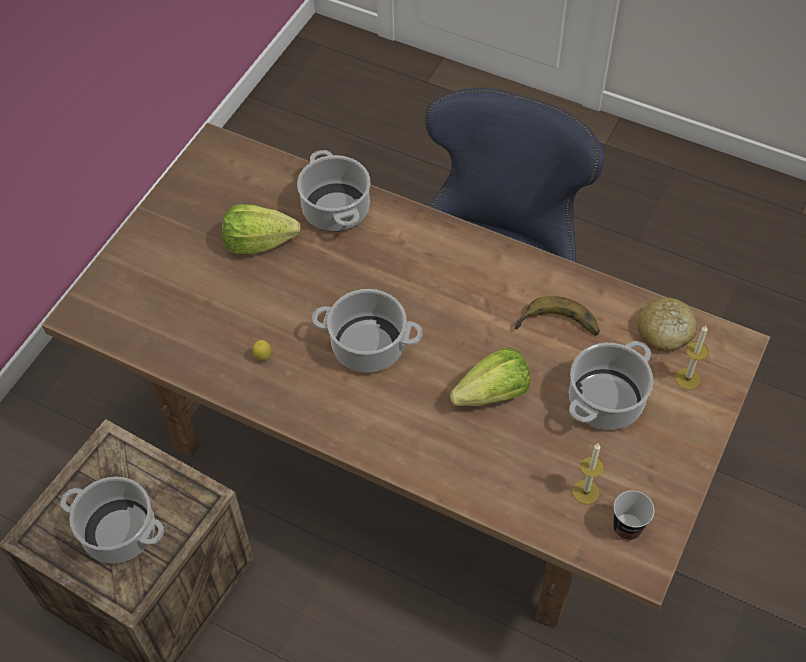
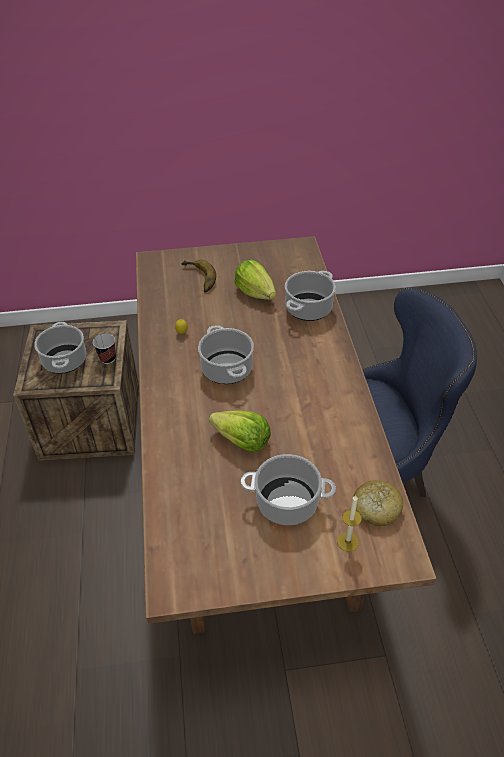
camera: 55 degrees right, 10 degrees down
banana [515,296,600,336] -> banana moved to [182,260,216,293]
candle [573,444,604,504] -> none
cup [613,491,654,540] -> cup moved to [93,334,116,364]

